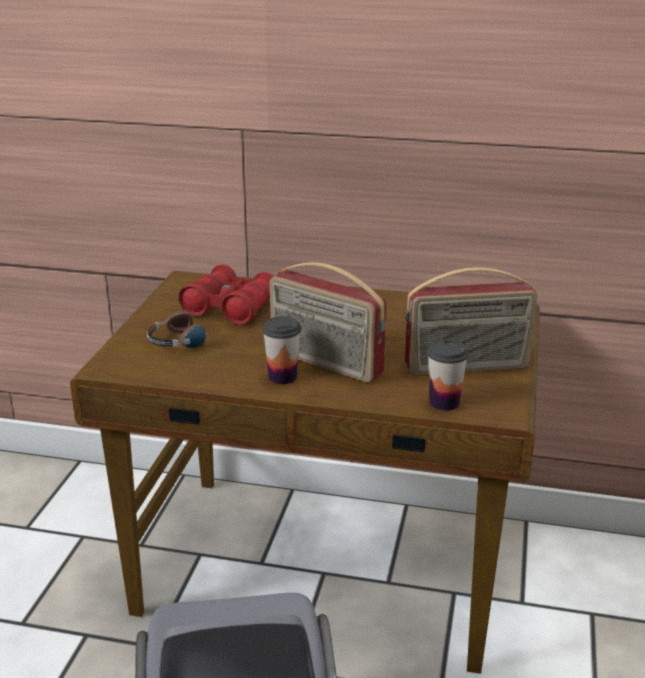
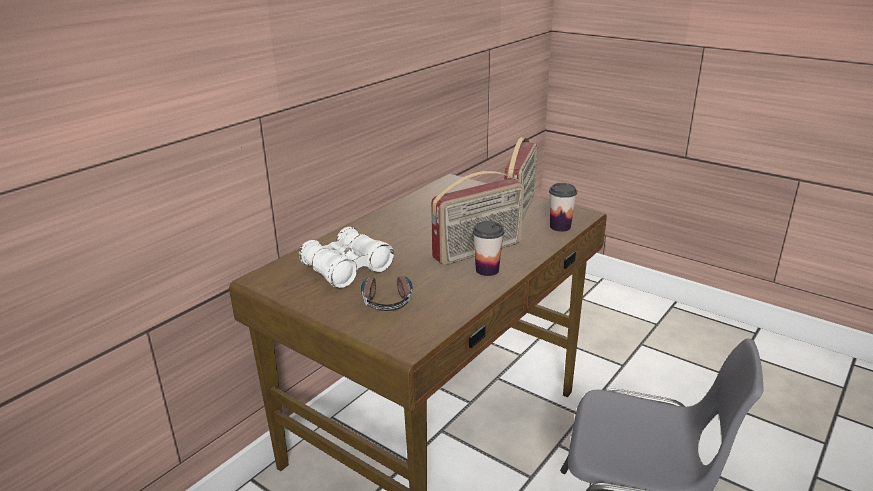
camera: 65 degrees left, 0 degrees up
red binoculars [178,264,274,325] -> white binoculars [299,227,394,288]

